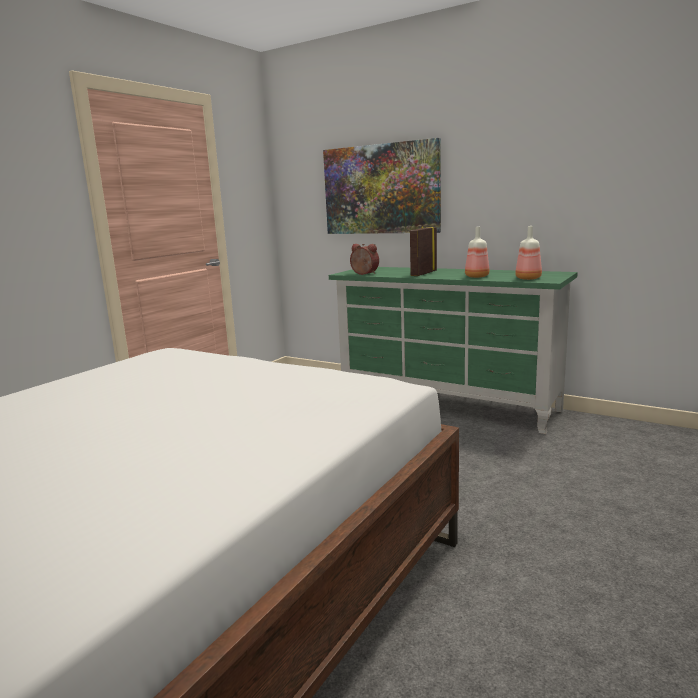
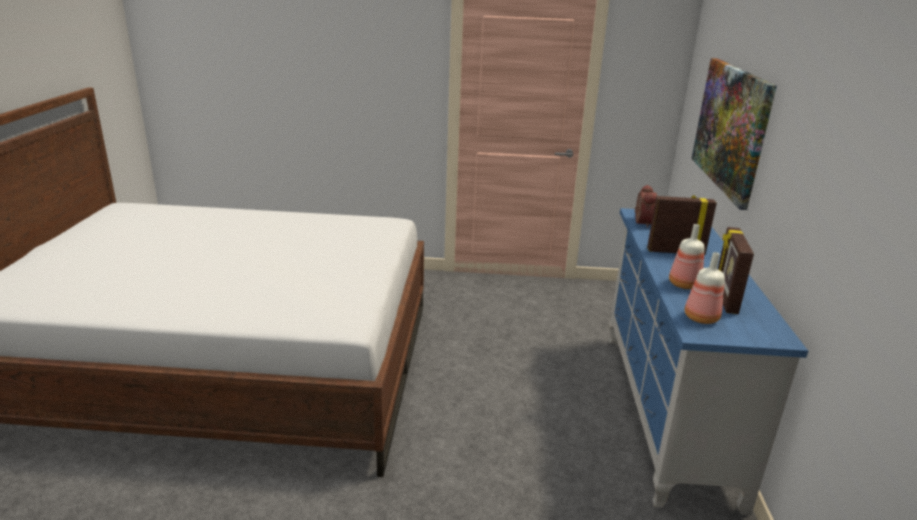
camera: 60 degrees right, 10 degrees up
green dresser [329,267,578,434] -> blue dresser [609,208,808,515]
none -> picture frame [718,227,754,314]

